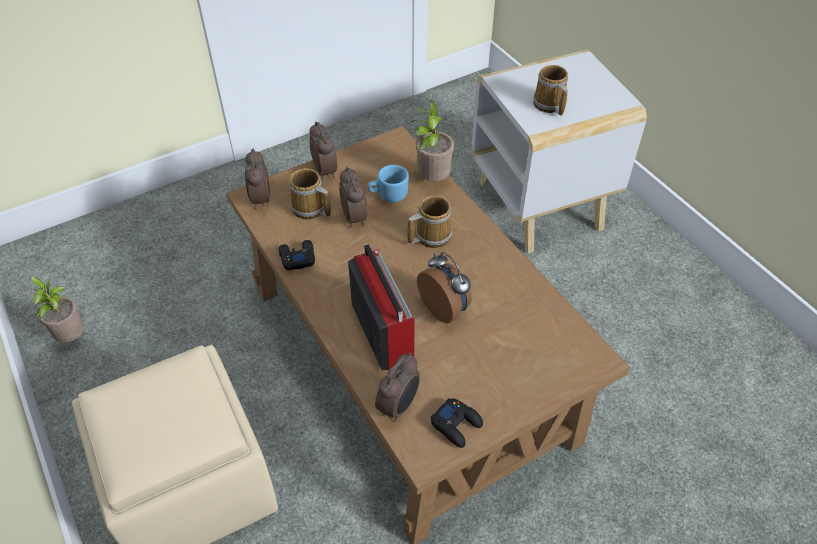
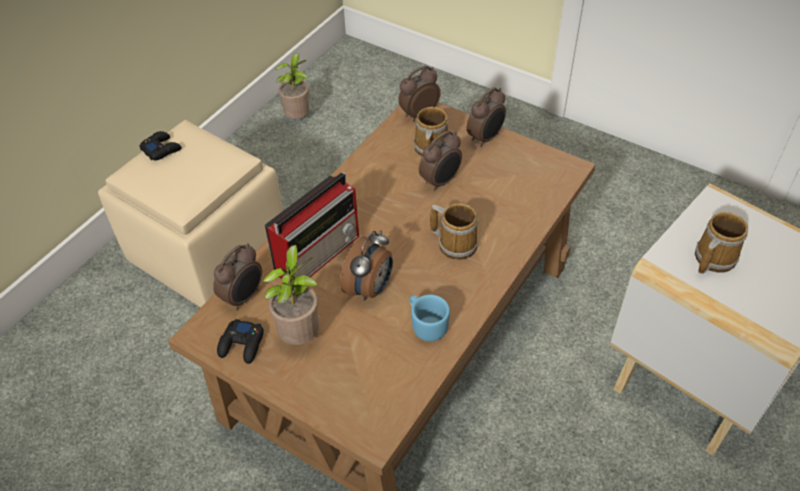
camera: 65 degrees right, 0 degrees up
black game controller [278,240,315,271] -> black game controller moved to [139,131,182,160]
blue mug [368,165,409,203] -> blue mug moved to [410,295,450,342]
alarm clock [375,353,420,422] -> alarm clock turned 60 degrees counterclockwise [213,243,262,311]
potted plant [411,100,454,181] -> potted plant moved to [263,245,319,345]

